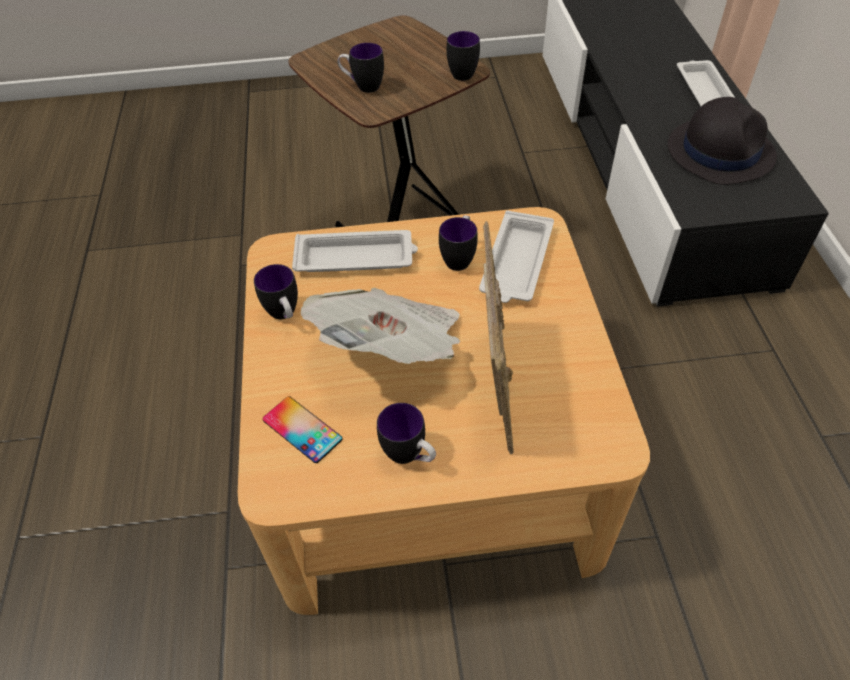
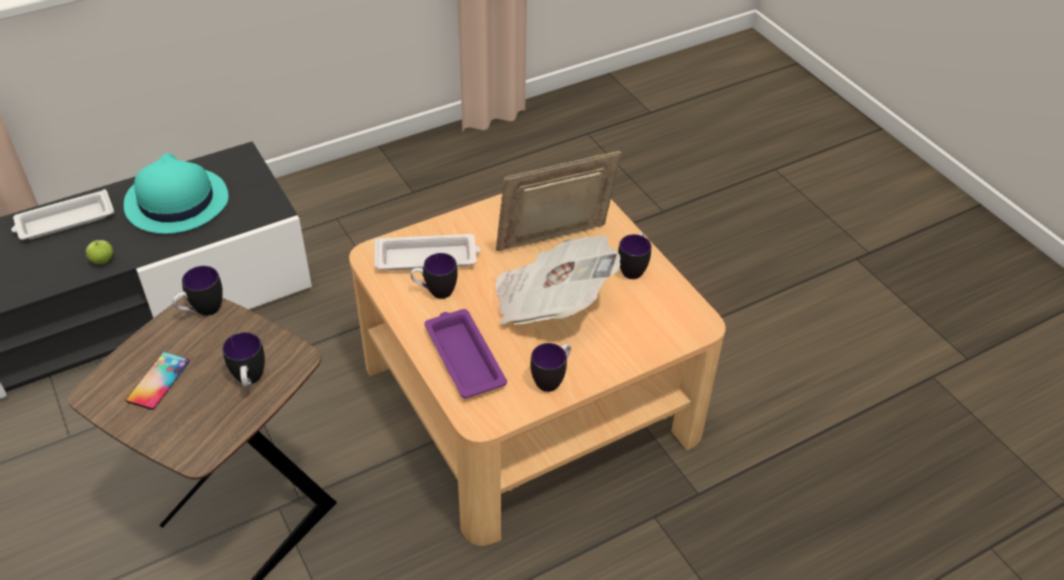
camera: 115 degrees left, 5 degrees down
phone [263,396,343,463] -> phone moved to [126,352,190,410]
white tray [292,230,418,272] -> purple tray [424,309,507,399]
black hat [668,97,777,185] -> turquoise hat [124,153,228,234]
none -> apple [86,240,113,264]

